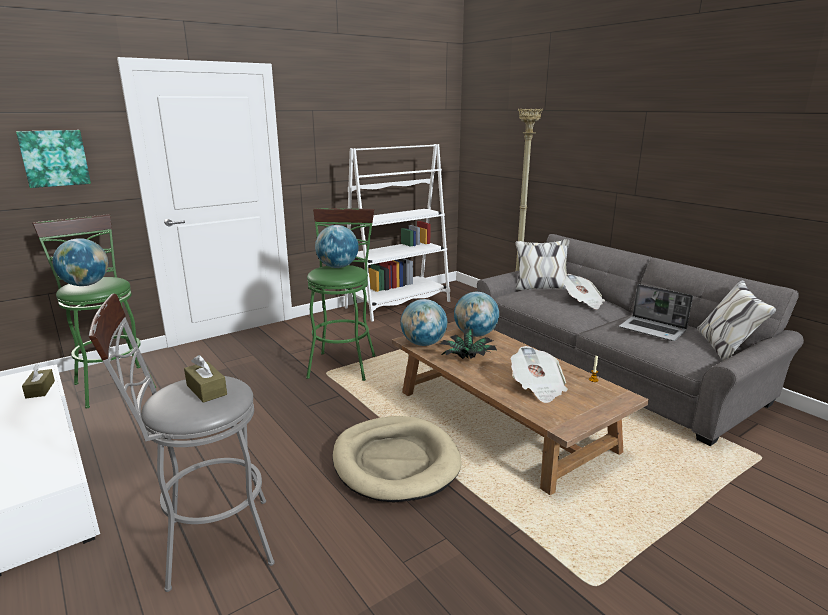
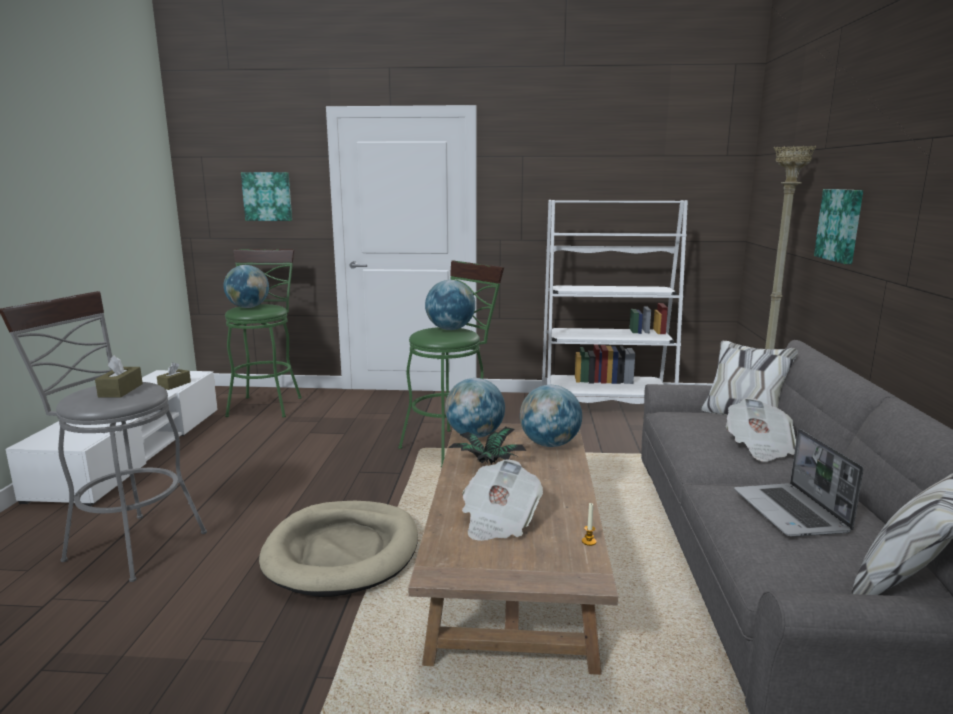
camera: 40 degrees right, 5 degrees down
none -> picture [814,189,863,264]

